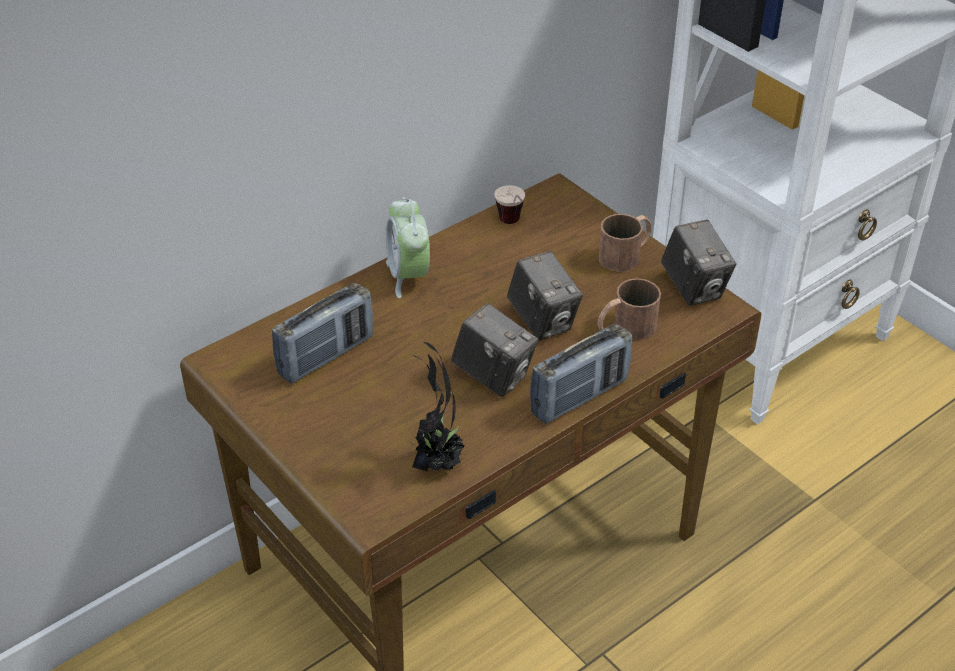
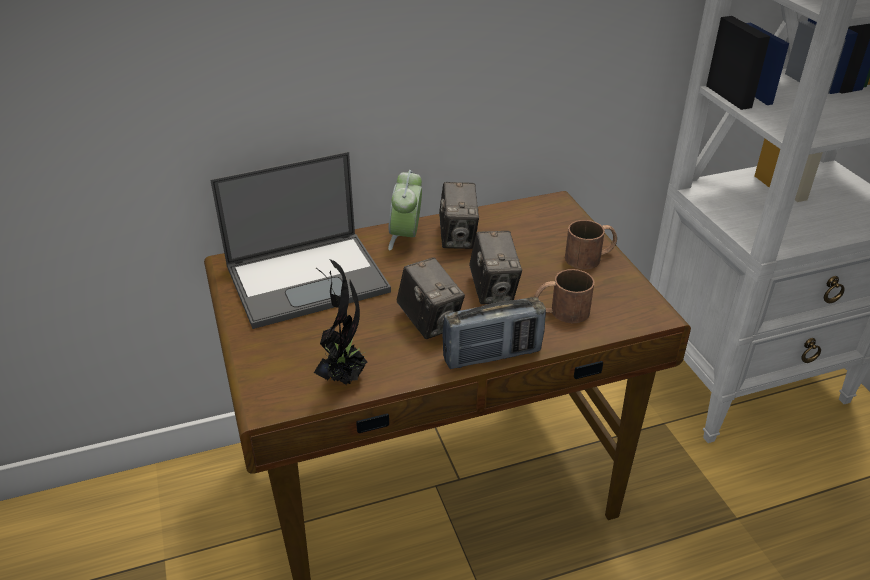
camera: 20 degrees right, 5 degrees down
radio [272,283,373,384] -> laptop [210,151,391,329]
cup [494,185,525,224] -> none
camera [661,220,737,306] -> camera moved to [439,182,479,249]

